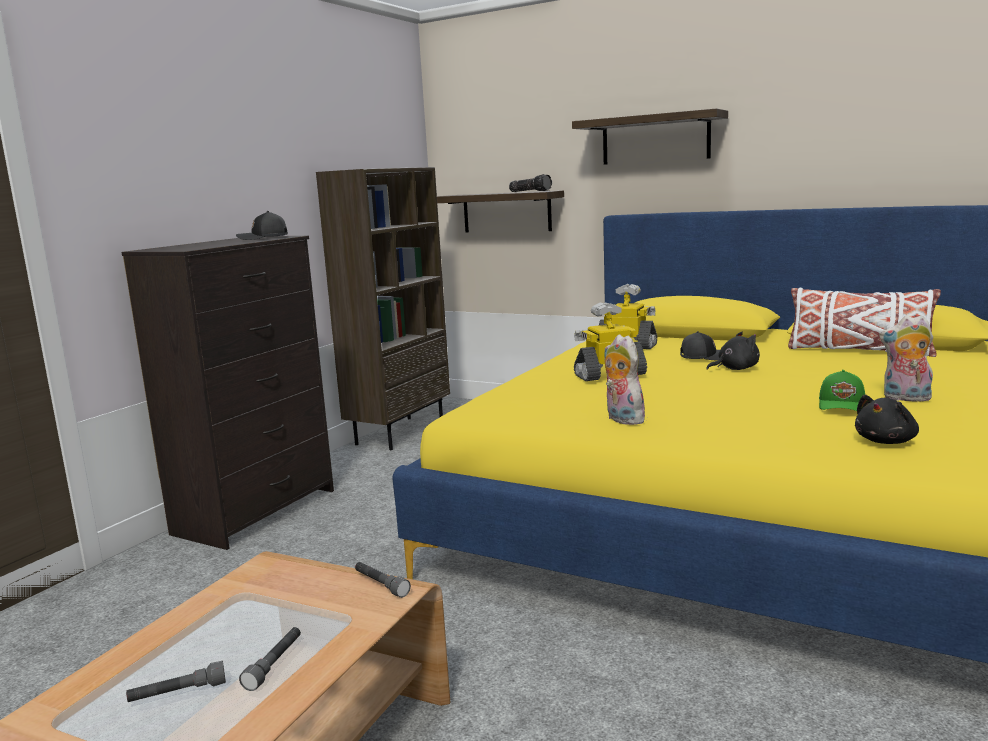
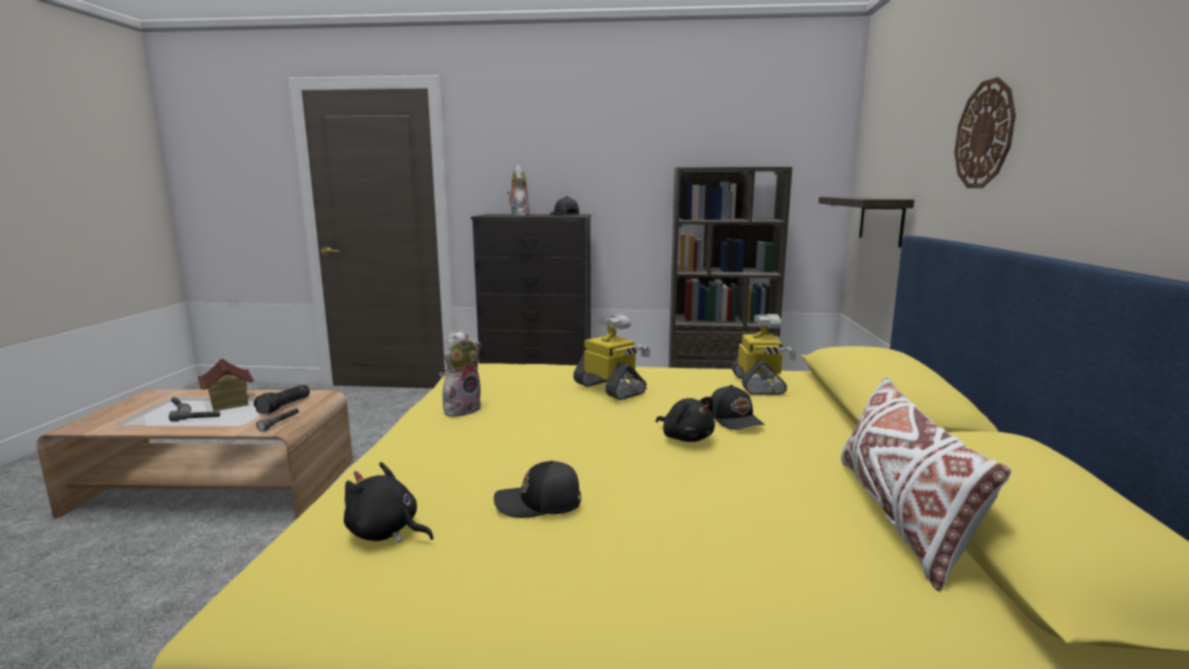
camera: 65 degrees right, 0 degrees up
flashlight [509,174,552,192] -> flashlight moved to [254,385,310,414]
shelf [572,108,728,165] -> wall clock [954,77,1016,188]
green cap [819,370,865,411] -> black cap [494,460,581,518]
plush toy [879,315,933,402] -> plush toy moved to [507,165,530,216]
none -> toy house [198,359,254,411]

